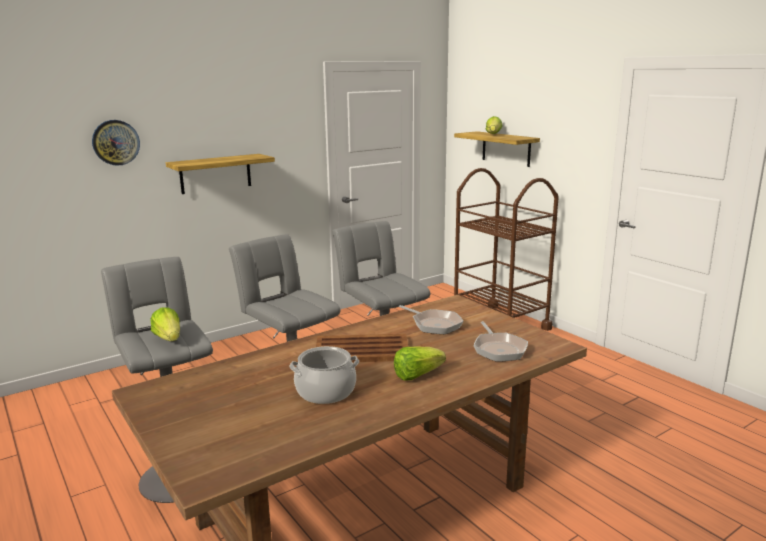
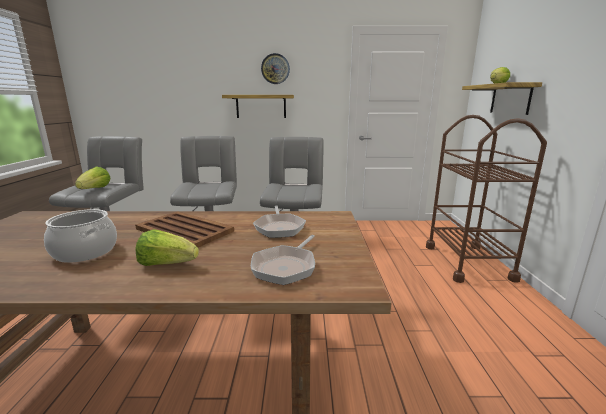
camera: 35 degrees right, 0 degrees up
wall clock [92,120,140,166] -> wall clock moved to [261,53,290,84]

